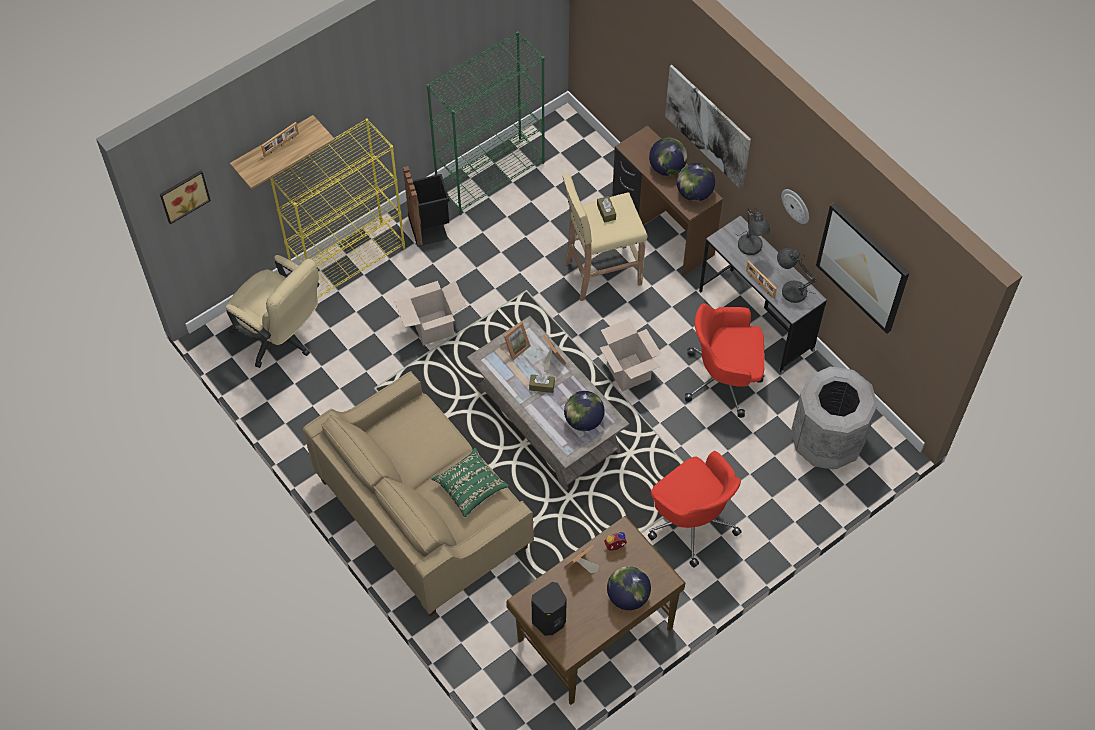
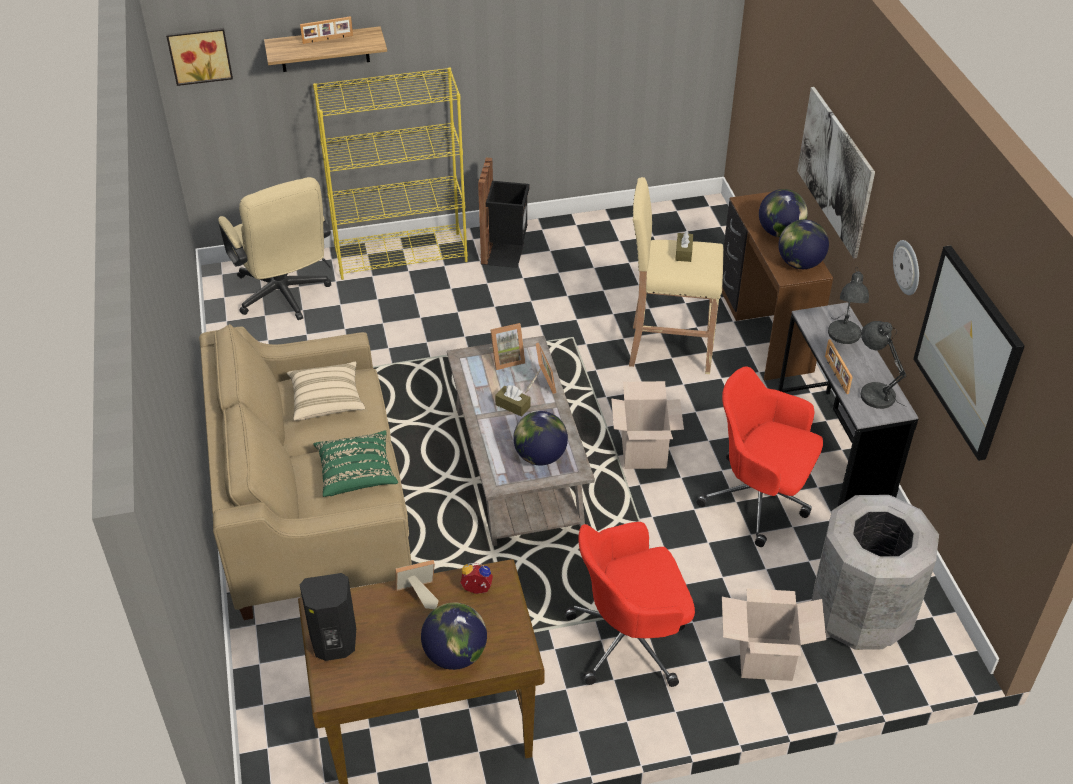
camera: 25 degrees right, 15 degrees down
cardboard box [395,280,466,345] -> cardboard box moved to [722,588,826,681]
green bookcase [427,31,545,215] -> none
red office chair [648,451,742,568] -> red office chair turned 90 degrees clockwise [565,522,695,687]
none -> beige pillow [287,361,365,421]

